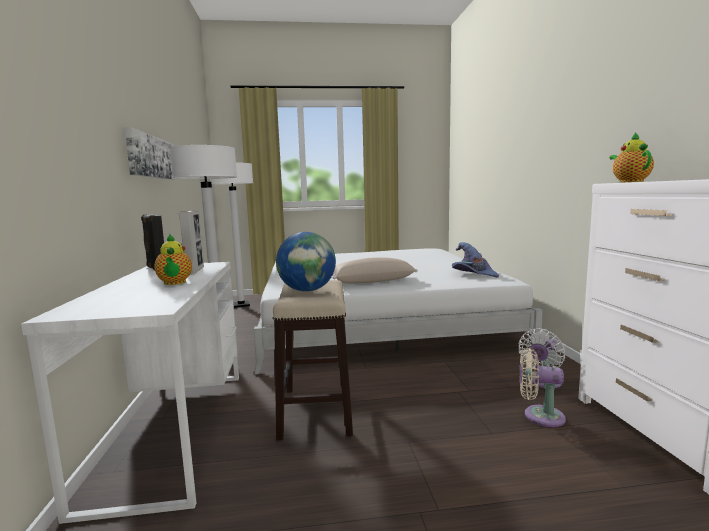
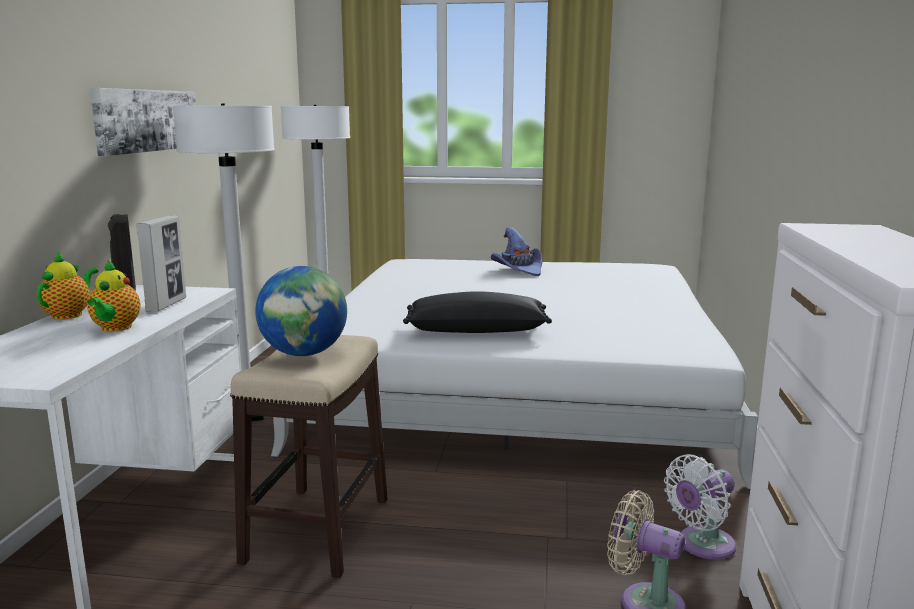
camera: 15 degrees right, 5 degrees up
beige pillow [332,257,418,284] -> black pillow [403,291,552,333]
purple hat [452,242,499,278] -> purple hat moved to [491,227,542,276]
teapot [609,133,654,183] -> teapot moved to [37,251,98,320]

